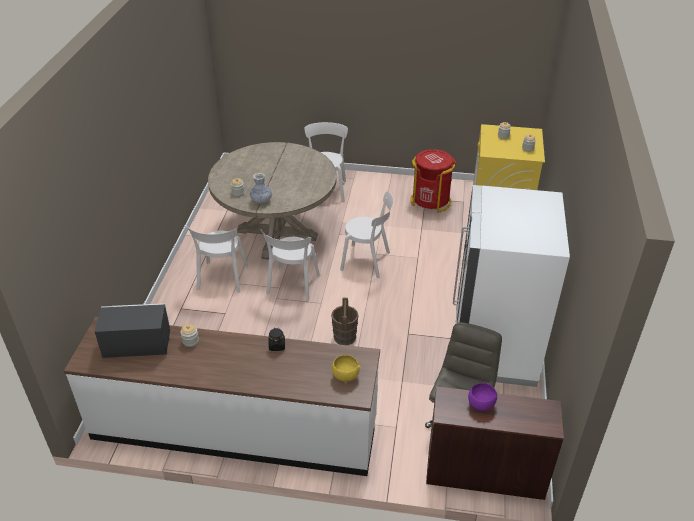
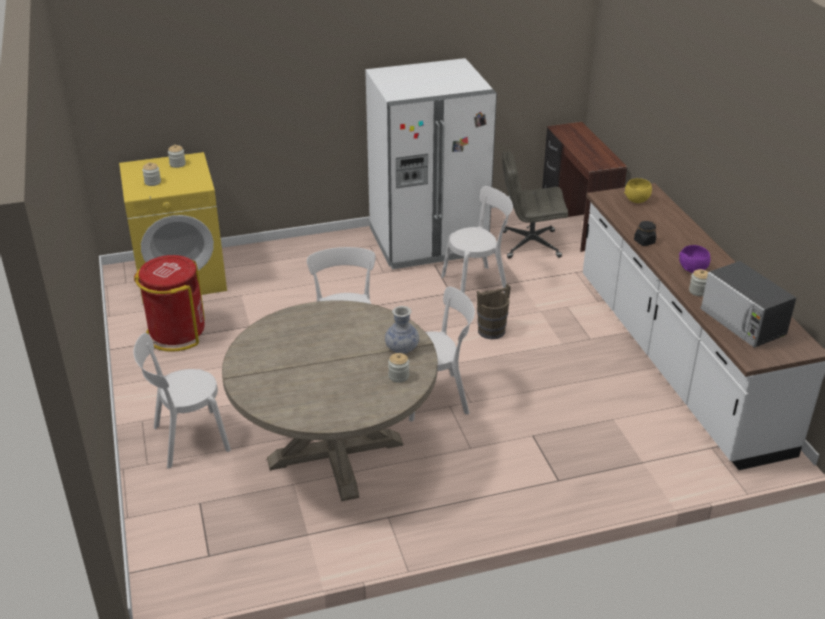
camera: 115 degrees left, 5 degrees down
white chair [186,226,248,293] -> white chair moved to [441,186,513,294]
purple bowl [468,383,497,411] -> purple bowl moved to [679,245,710,273]

